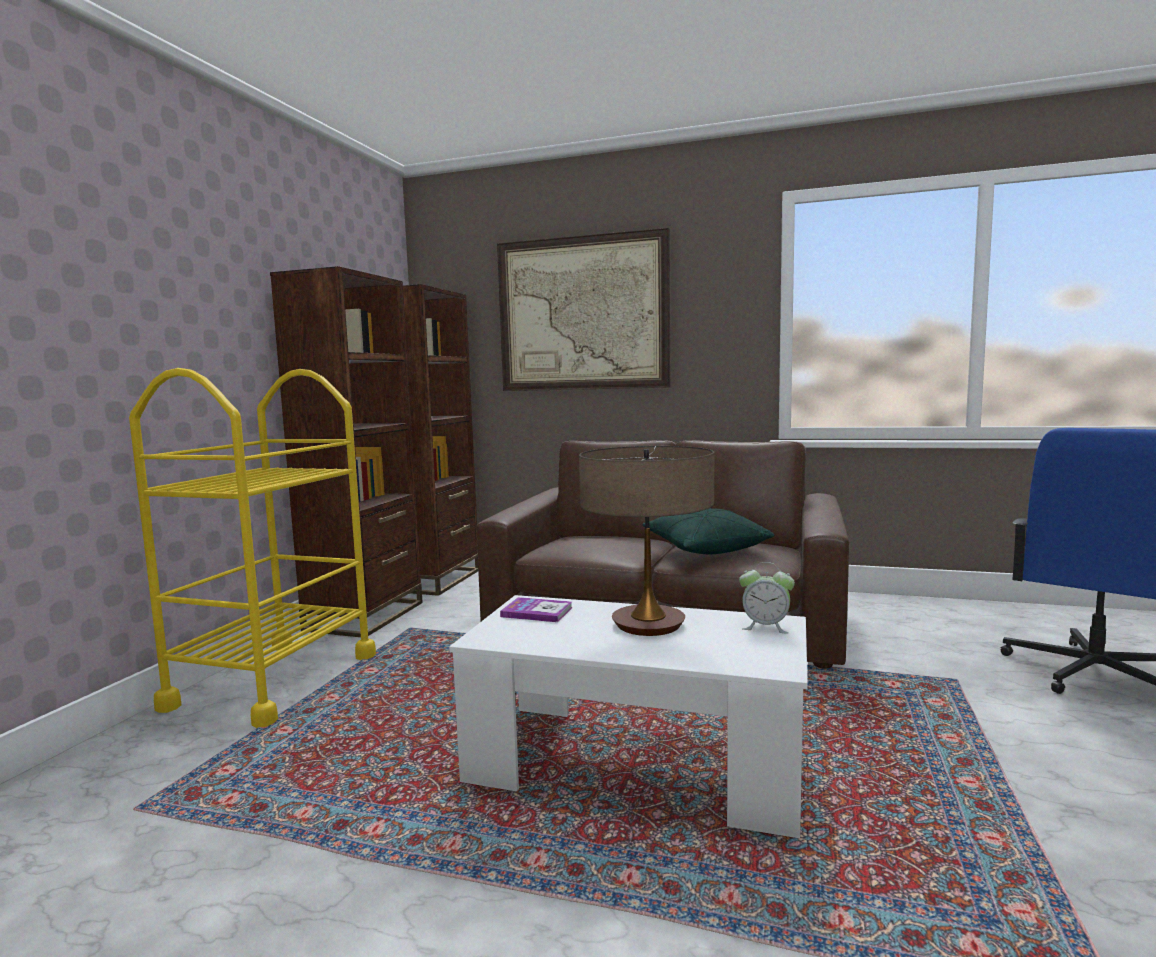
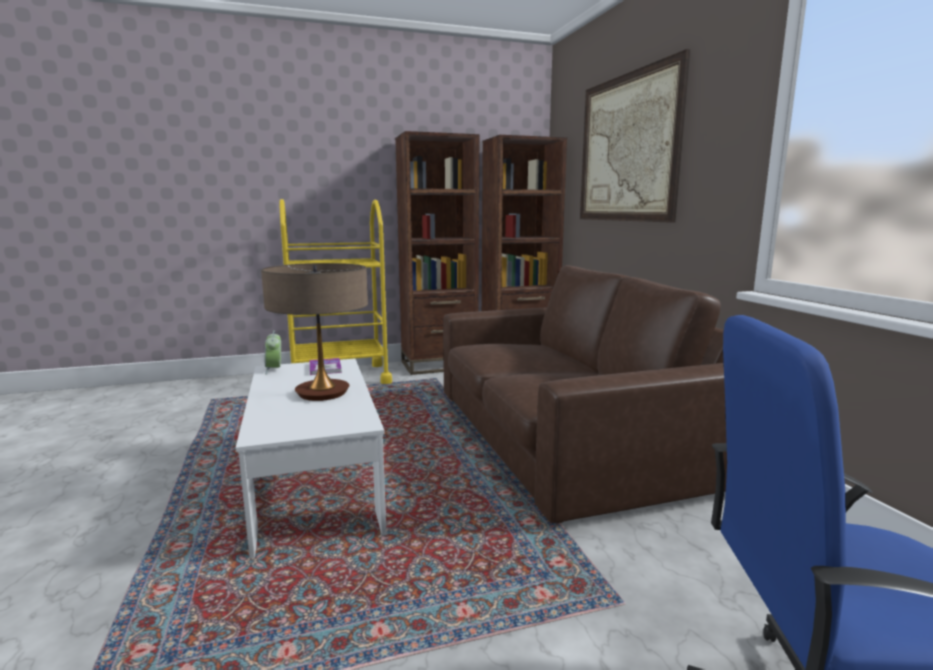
camera: 55 degrees right, 5 degrees up
green pillow [642,508,774,554] -> none
alarm clock [739,562,795,633] -> alarm clock moved to [265,330,281,375]

